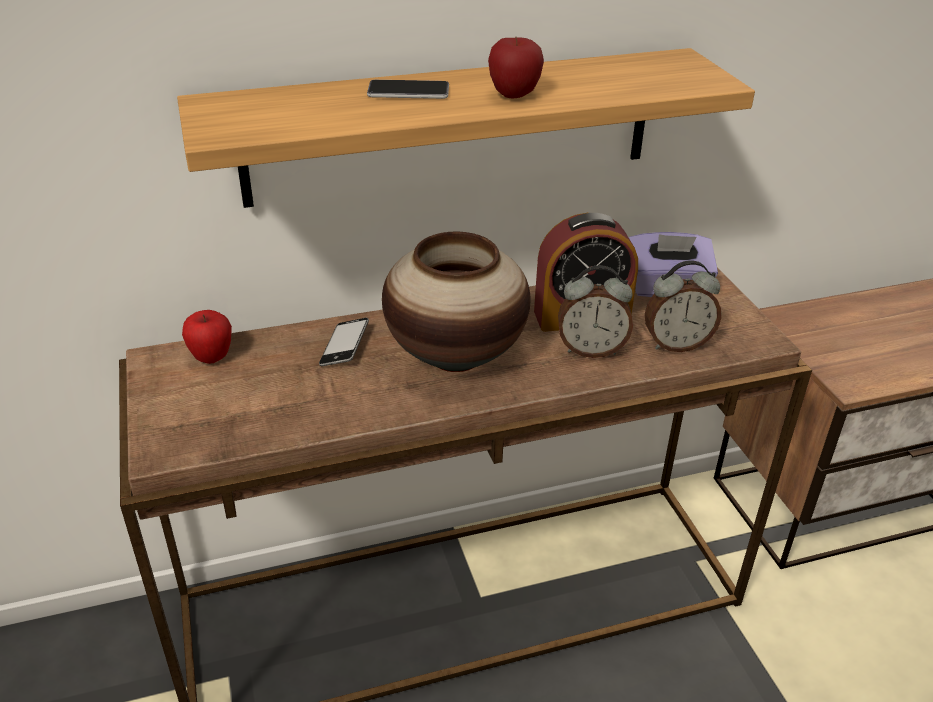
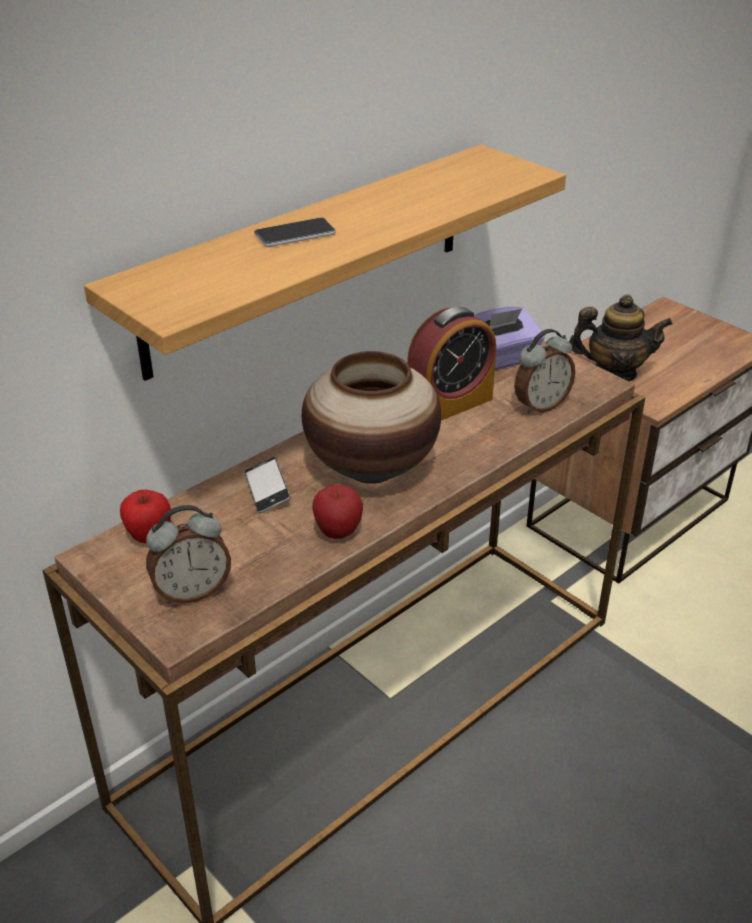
camera: 25 degrees left, 0 degrees up
apple [488,37,544,98] -> apple moved to [313,484,363,539]
alarm clock [558,265,633,358] -> alarm clock moved to [146,505,231,604]
none -> teapot [569,294,673,381]

